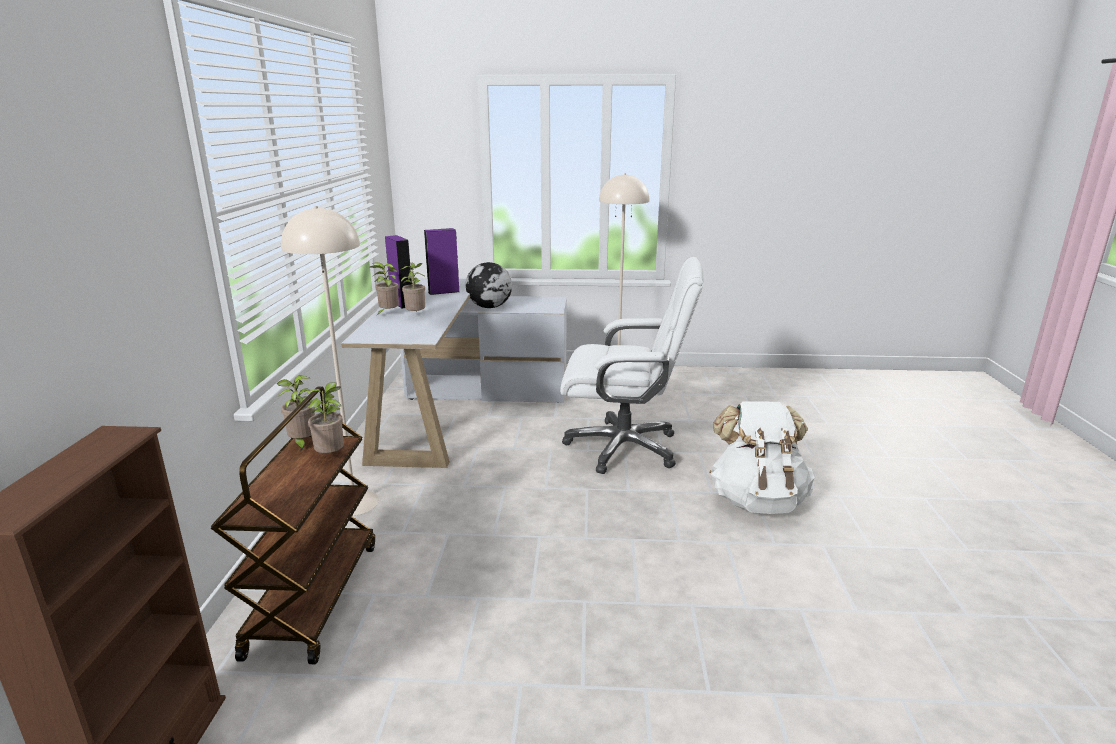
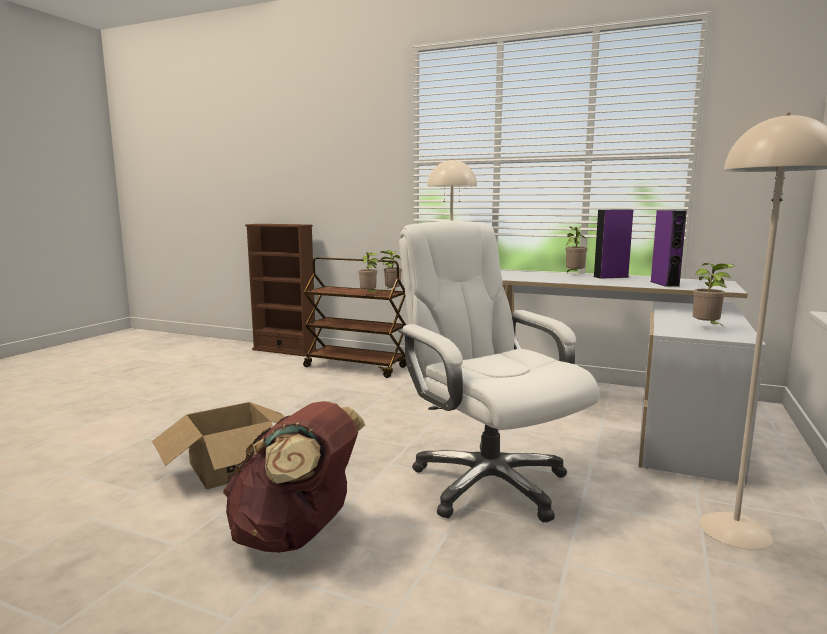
camera: 110 degrees right, 10 degrees down
potted plant [401,263,425,312] -> potted plant moved to [693,263,735,327]
globe [466,262,512,308] -> none
white office chair [560,257,703,474] -> white office chair turned 120 degrees clockwise [398,221,600,522]
white backpack [709,402,815,514] -> brown backpack [223,401,365,553]
none -> cardboard box [152,402,285,489]

